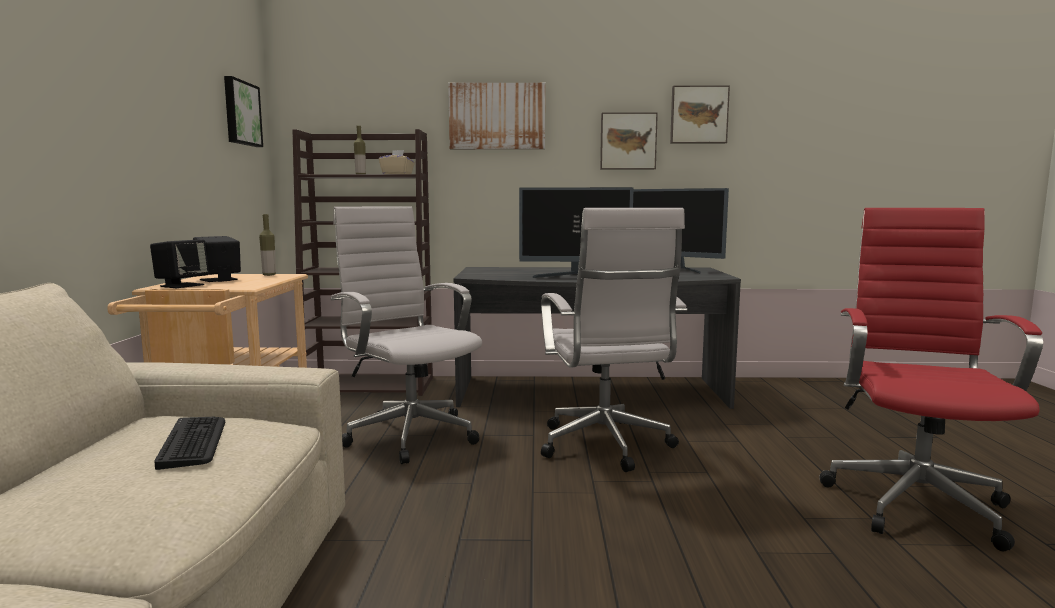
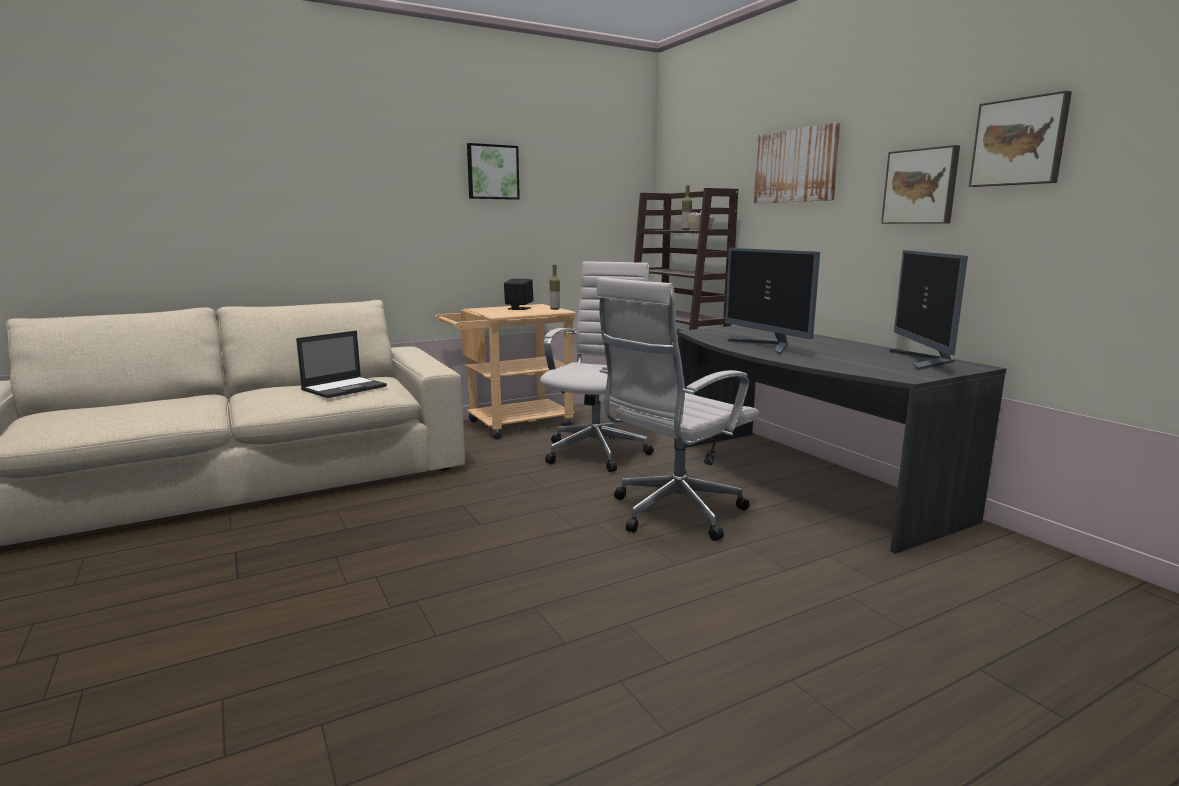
camera: 60 degrees right, 5 degrees up
black speaker [150,239,209,288] -> none
keyboard [154,417,225,470] -> laptop [296,331,387,398]
picture [224,76,263,147] -> picture moved to [467,143,520,200]
red office chair [819,208,1043,551] -> none

